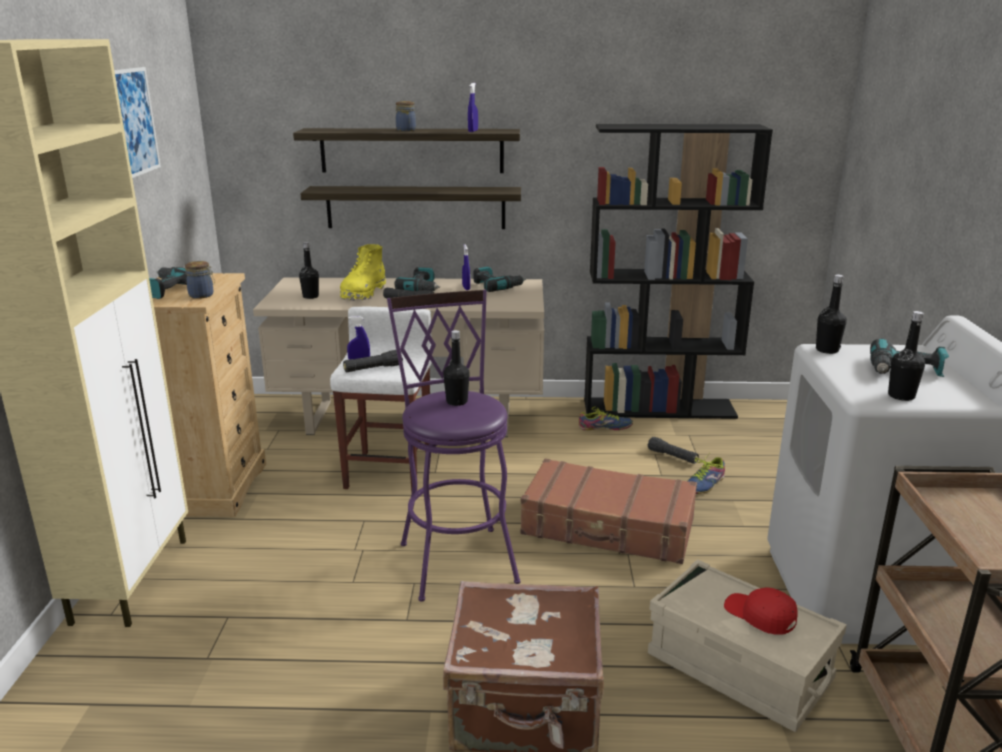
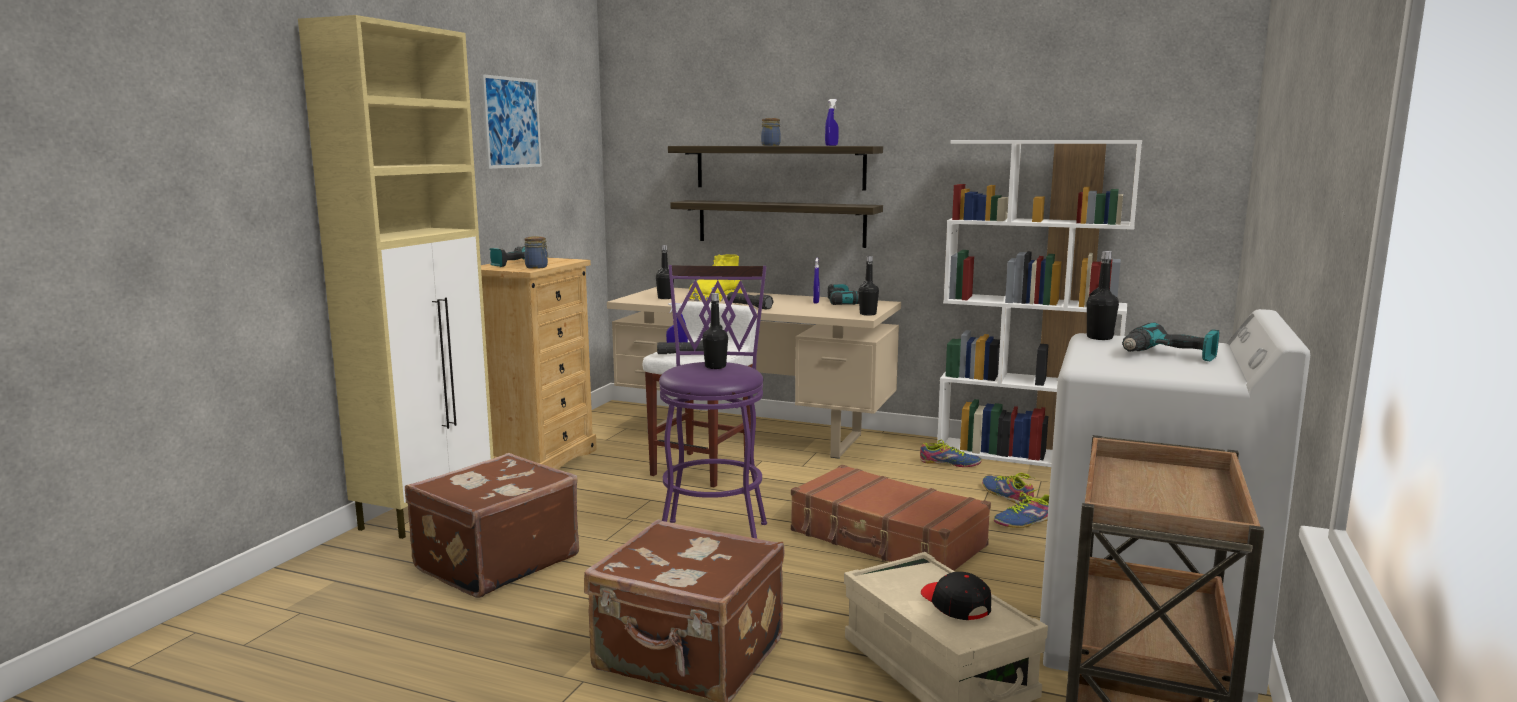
camera: 20 degrees right, 10 degrees down
power drill [394,267,440,291] -> none
black bookcase [584,124,773,419] -> white bookcase [937,140,1142,467]
black flashlight [648,437,699,464] -> shoe [982,473,1034,504]
red cap [724,587,798,635] -> black cap [921,572,991,620]
black bottle [888,311,925,401] -> black bottle moved to [859,256,879,316]
none -> brown suitcase [405,453,579,598]

